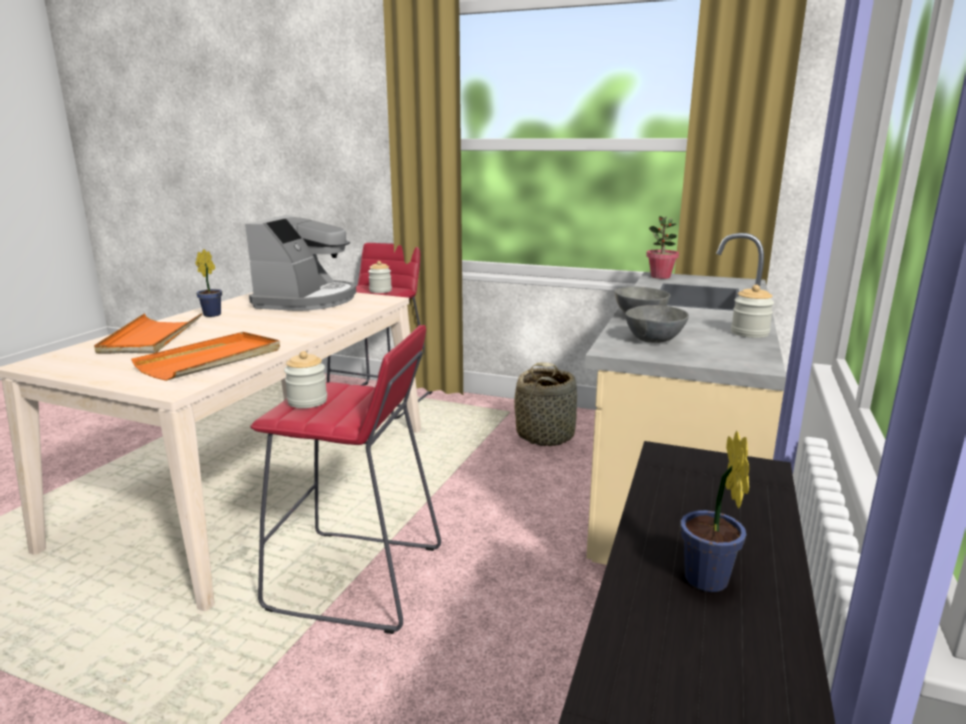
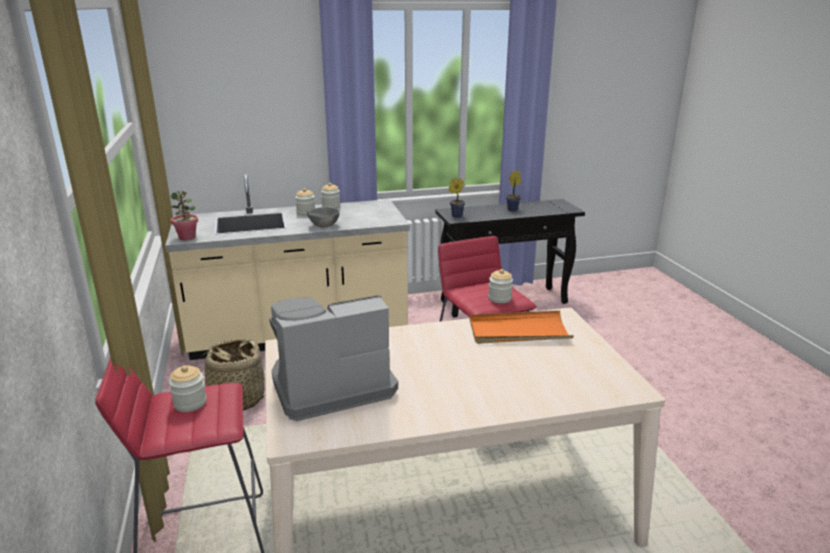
camera: 125 degrees left, 5 degrees up
orange tray [94,313,202,354] -> none
potted plant [195,249,222,317] -> potted plant moved to [449,177,465,218]
grey bowl [625,305,689,343] -> none
none -> jar [295,188,315,216]

